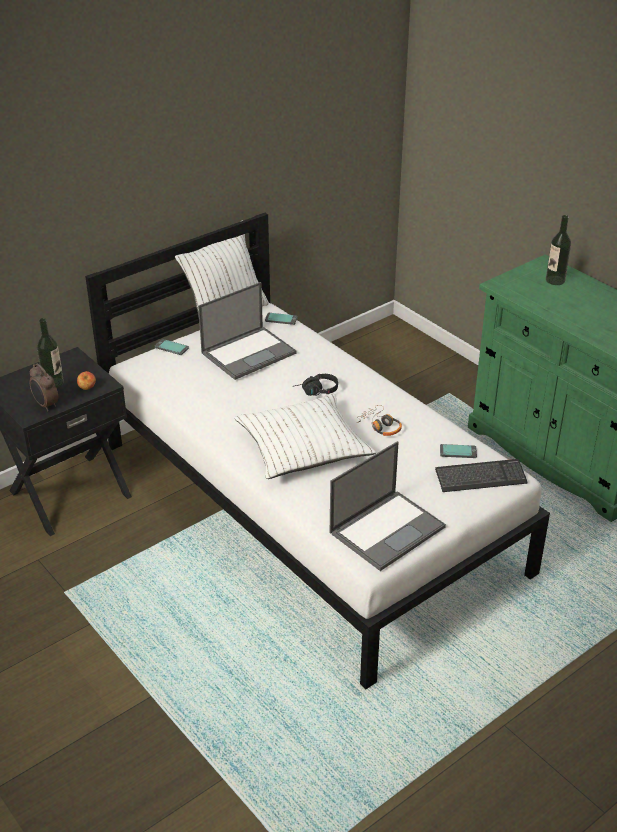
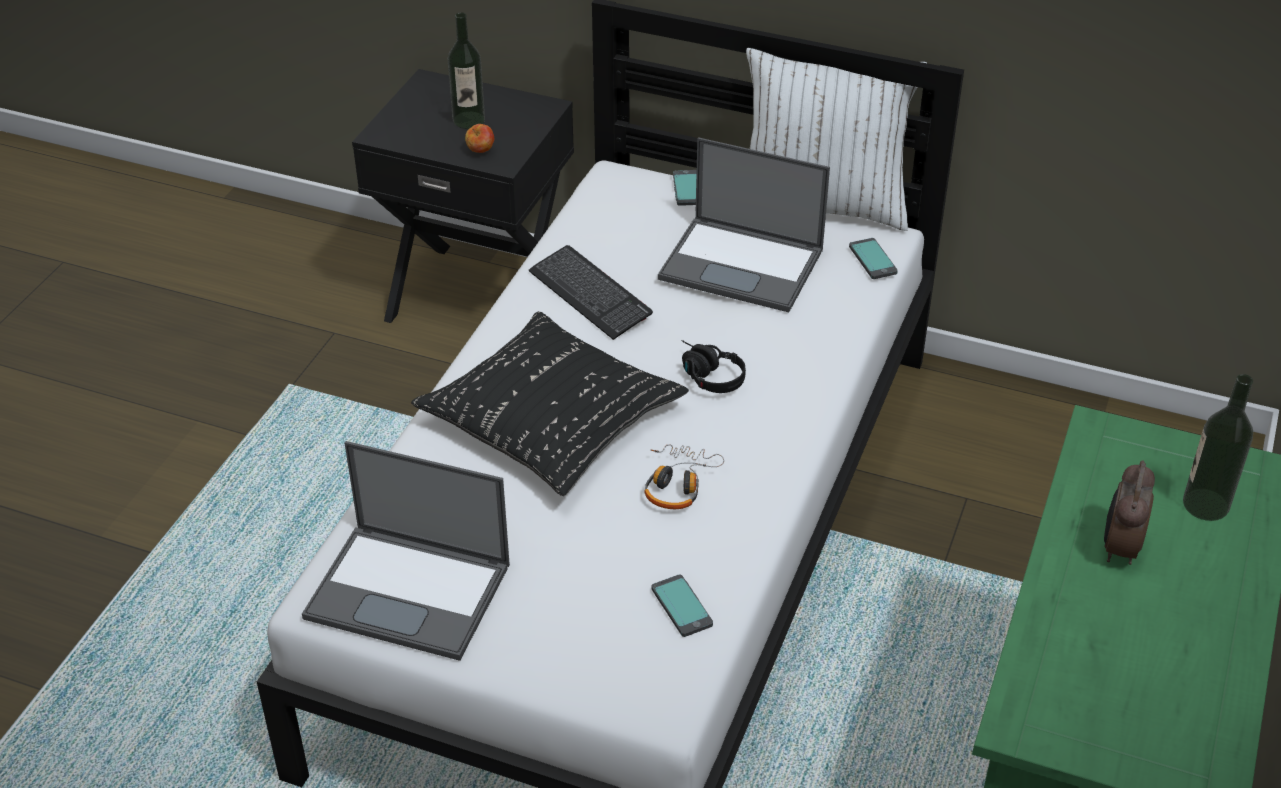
camera: 60 degrees right, 5 degrees up
alarm clock [30,364,59,411] -> alarm clock moved to [1104,460,1155,565]
white pillow [234,394,376,479] -> black pillow [411,311,689,496]
keyboard [435,459,528,492] -> keyboard moved to [529,245,653,340]

